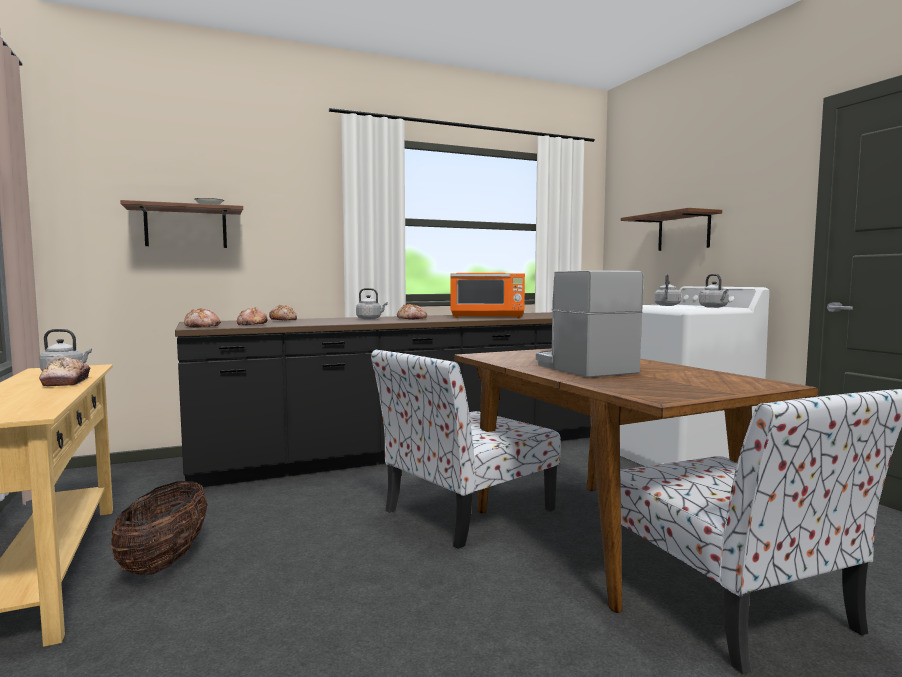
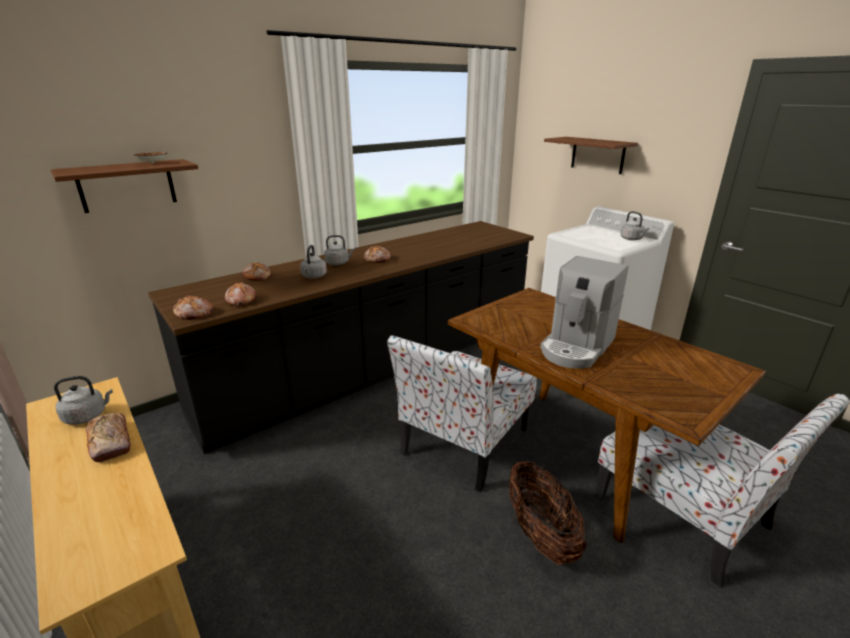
camera: 15 degrees left, 20 degrees up
basket [111,481,208,575] -> basket moved to [509,461,586,565]
orange microwave [450,273,525,318] -> none
coffee machine [536,270,643,378] -> coffee machine turned 105 degrees counterclockwise [540,256,628,368]
grey kettle [654,274,681,306] -> grey kettle moved to [300,245,327,278]

